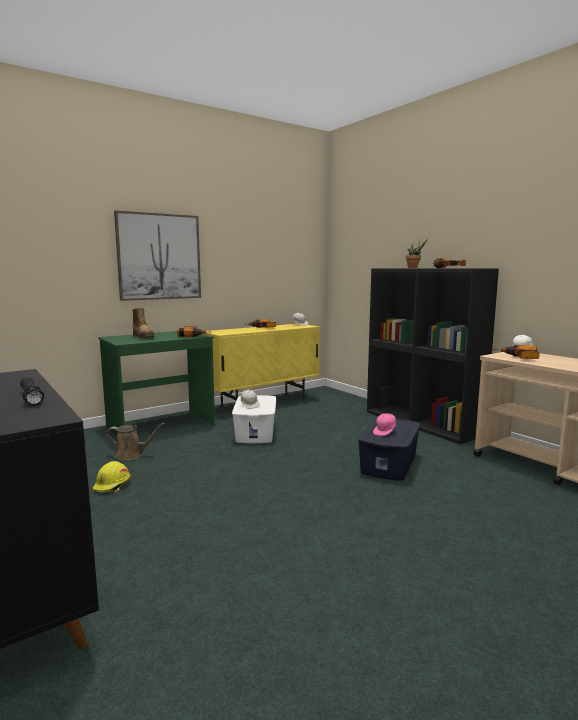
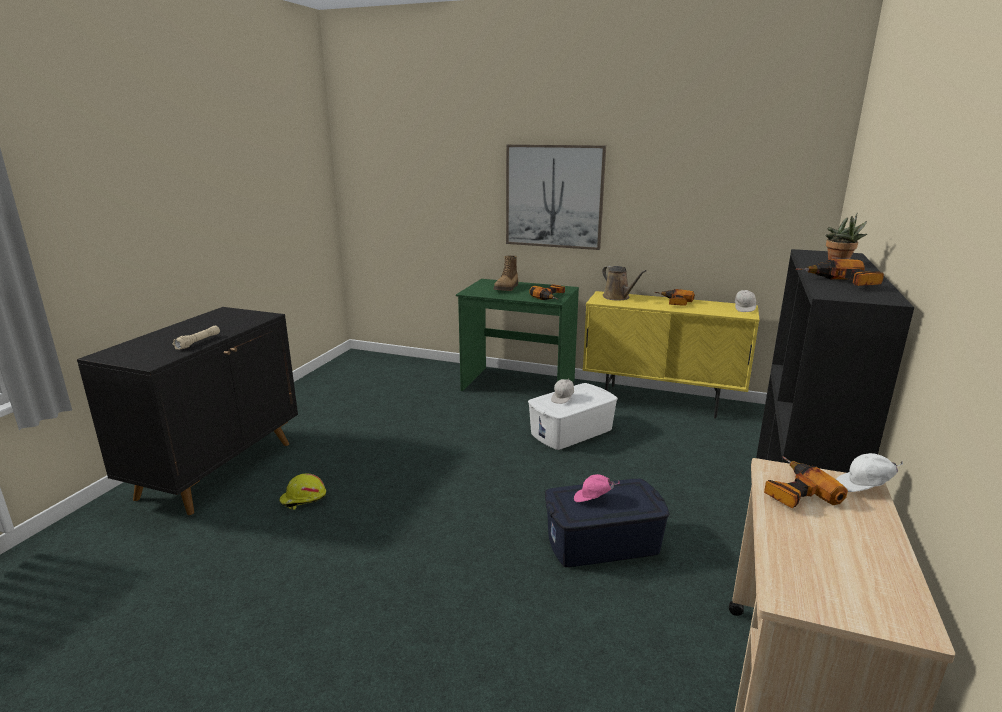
camera: 55 degrees right, 10 degrees up
black flashlight [20,377,44,406] -> beige flashlight [172,326,220,350]
yellow hard hat [92,461,130,493] -> yellow hard hat moved to [279,474,326,510]
brown watering can [106,423,165,460] -> brown watering can moved to [602,266,646,301]

